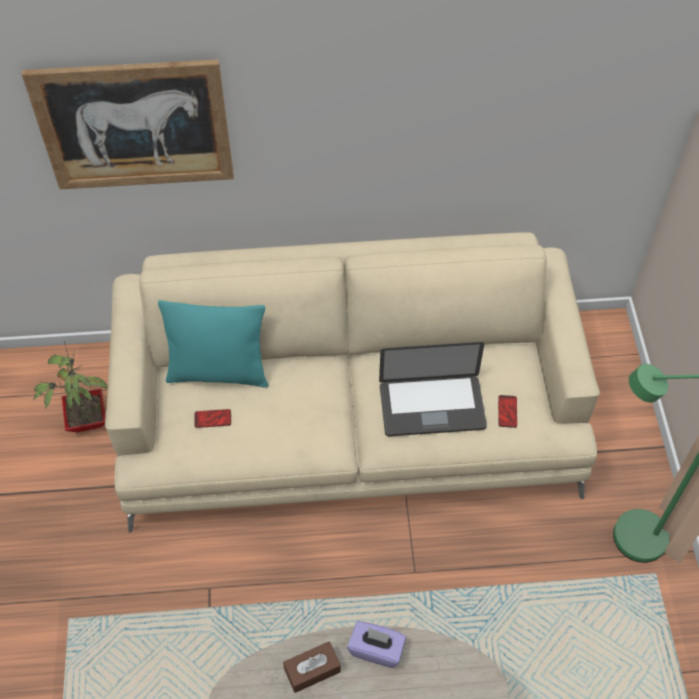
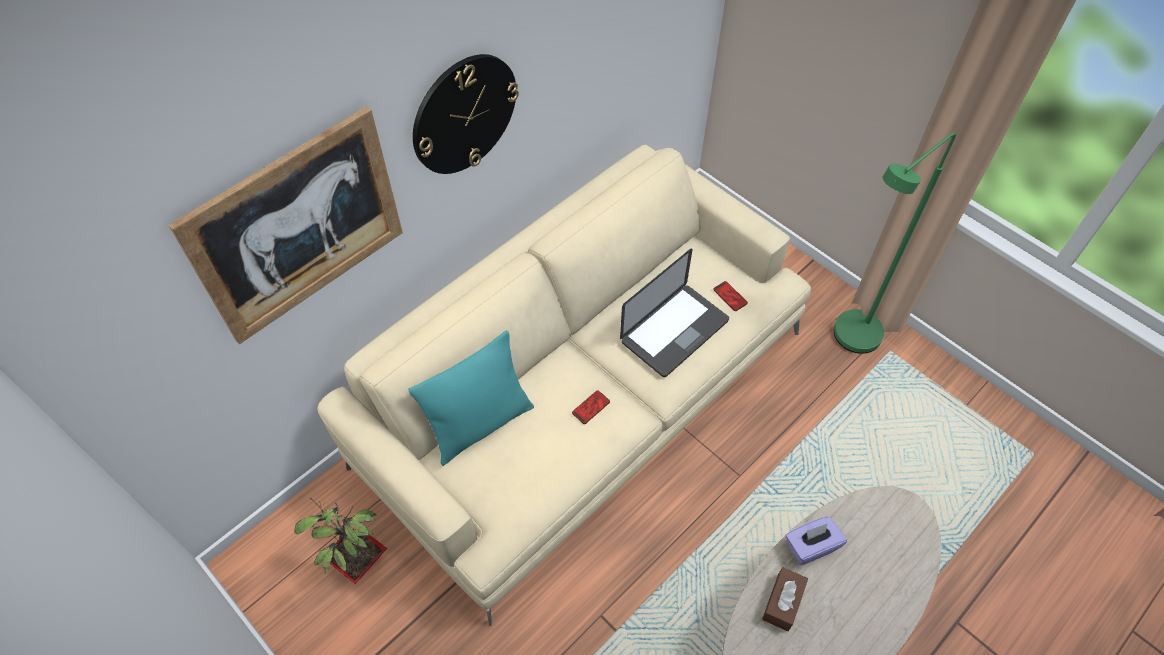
camera: 40 degrees left, 0 degrees up
phone [195,409,231,428] -> phone moved to [572,390,610,424]
none -> wall clock [413,54,519,174]

